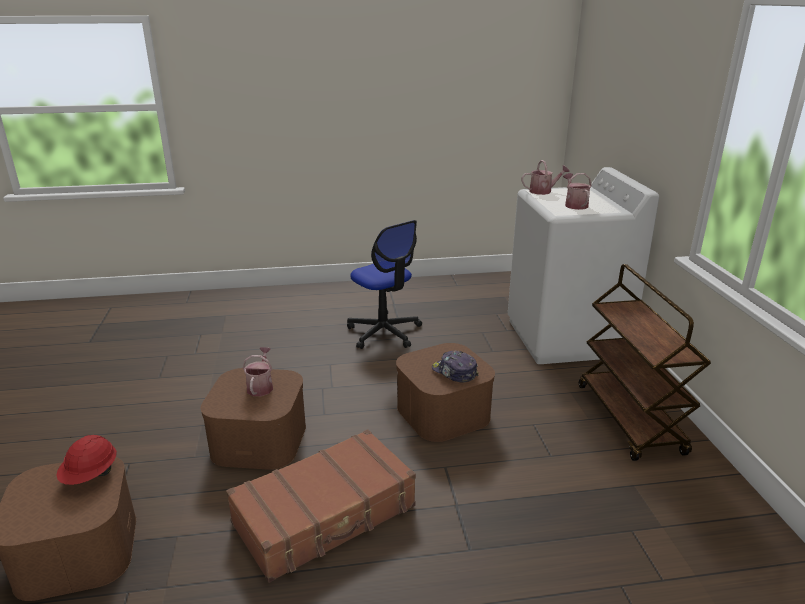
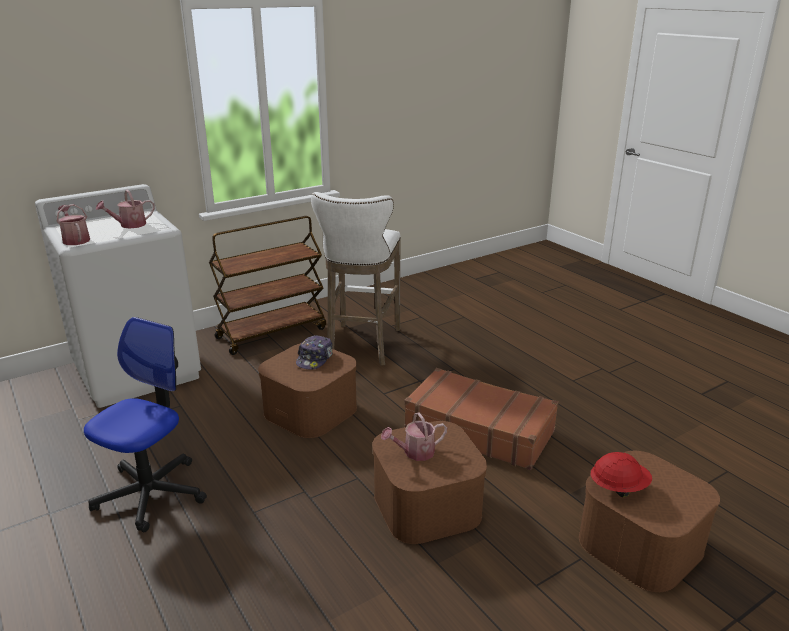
camera: 115 degrees left, 0 degrees up
none -> white stool [311,192,401,366]

